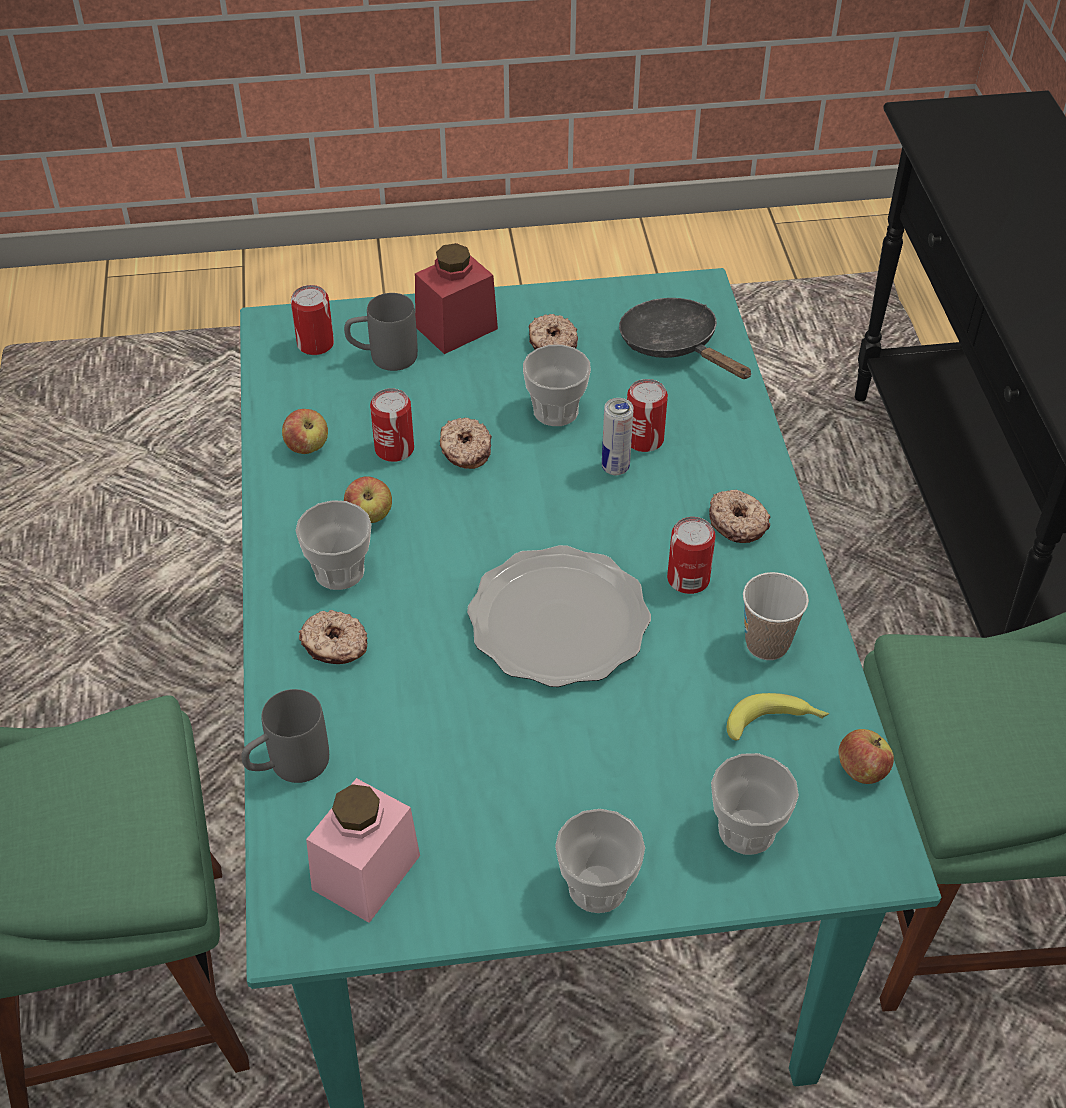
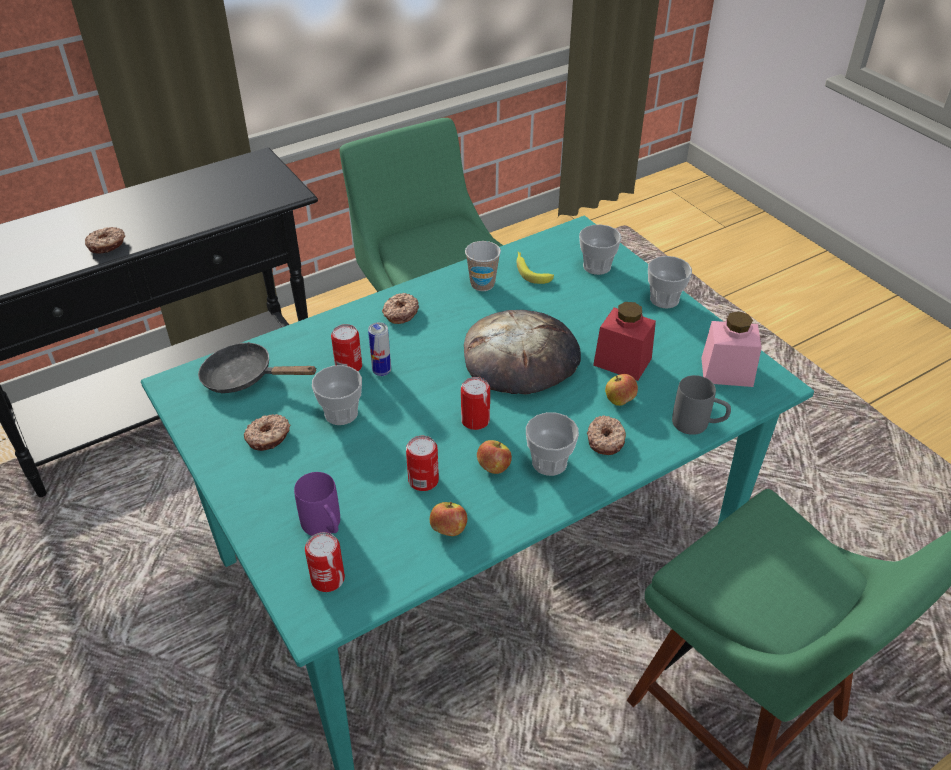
camera: 115 degrees left, 5 degrees down
grey mug [344,293,418,371] -> purple mug [294,472,340,536]
red jar [415,243,498,354] -> red jar moved to [593,302,656,381]
donut [440,418,492,469] -> donut moved to [85,227,125,254]
plate [467,545,651,687] -> bread [464,310,581,394]
black frying pan [619,298,752,379] -> black frying pan turned 75 degrees clockwise [198,342,317,393]
can [667,517,716,594] -> can moved to [461,377,490,430]
apple [839,729,894,784] -> apple moved to [605,374,638,406]

